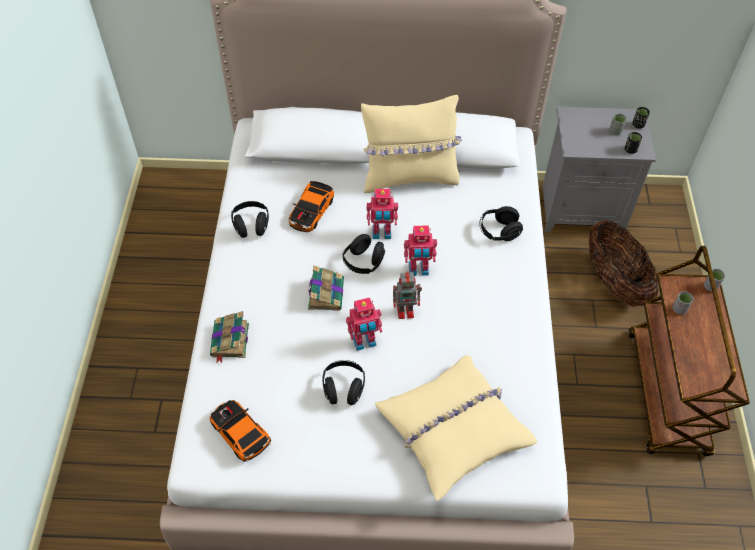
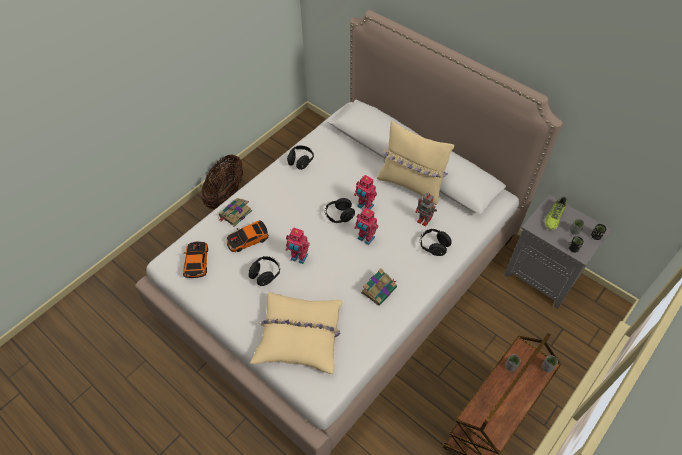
camera: 40 degrees right, 0 degrees up
toy car [289,181,334,232] -> toy car moved to [226,220,269,252]
book [308,265,344,311] -> book moved to [361,268,397,306]
toy robot [393,272,422,319] -> toy robot moved to [415,193,437,227]
basket [589,221,658,307] -> basket moved to [202,154,243,210]
none -> shoe [544,197,567,230]

